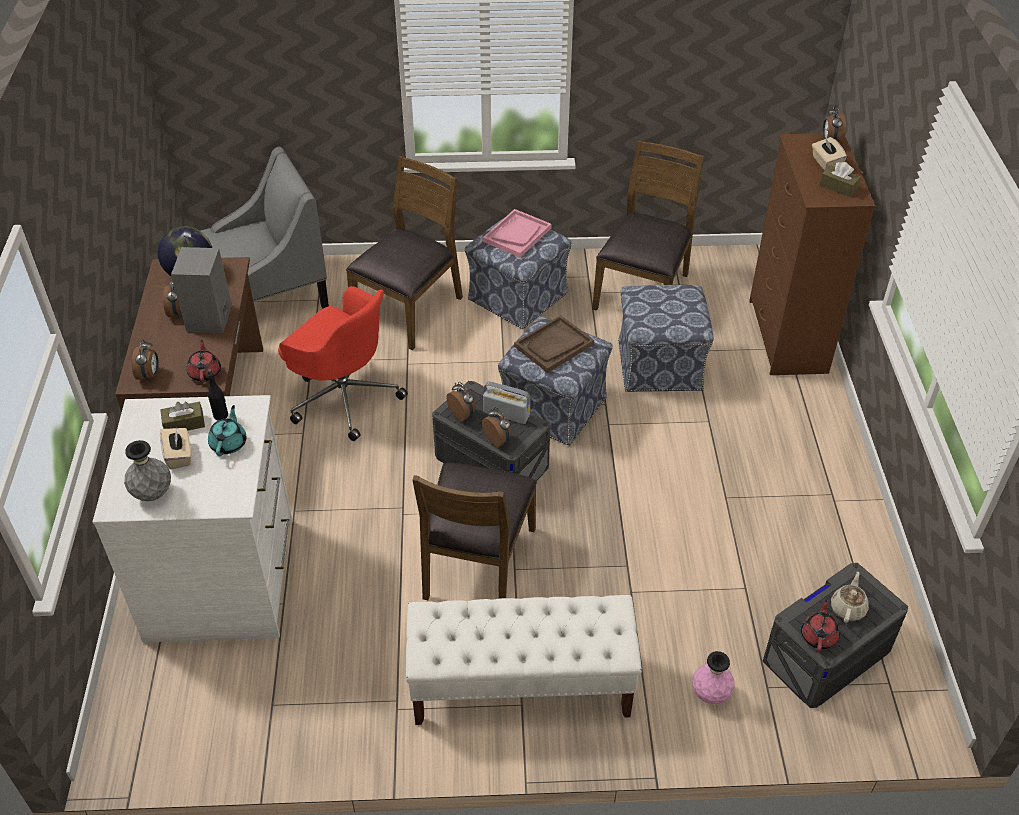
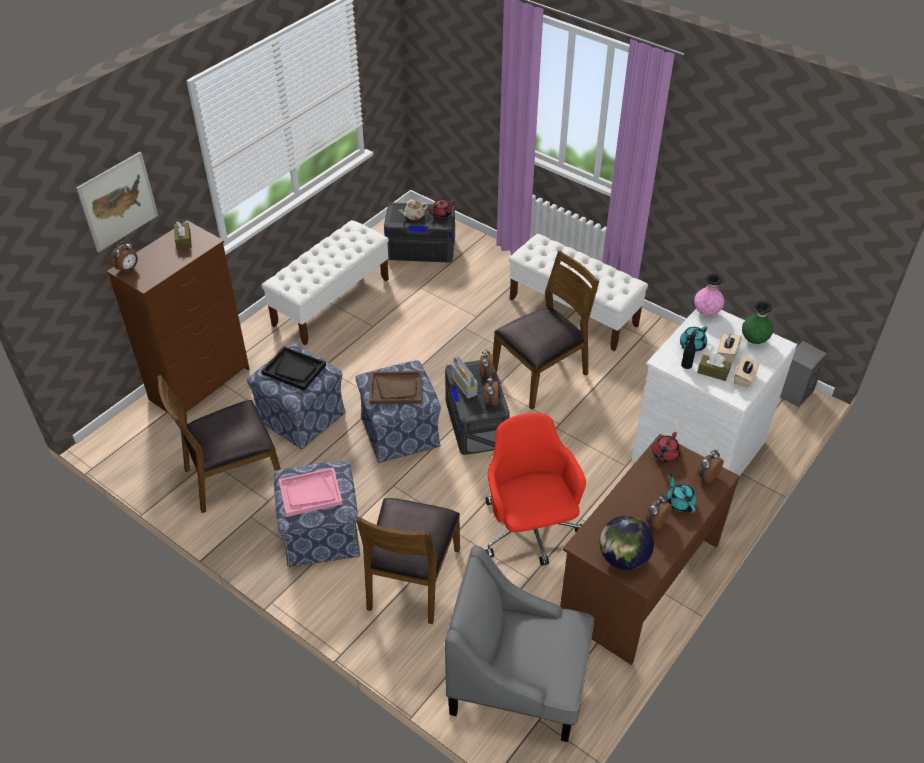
camera: 140 degrees left, 0 degrees up
grey vase [124,440,171,501] -> green vase [742,301,773,344]
grey speaker [171,247,232,333] -> grey speaker moved to [780,341,827,407]
brown chair [346,156,463,350] -> brown chair turned 60 degrees counterclockwise [356,498,460,624]
pink vase [692,651,735,704] -> pink vase moved to [694,274,724,316]
beige tissue box [812,137,847,171] -> beige tissue box moved to [734,355,759,388]
none -> picture [76,152,158,253]
none -> white bench [262,220,389,345]
none -> black tray [262,346,326,391]
none -> turquoise teapot [667,474,697,513]

